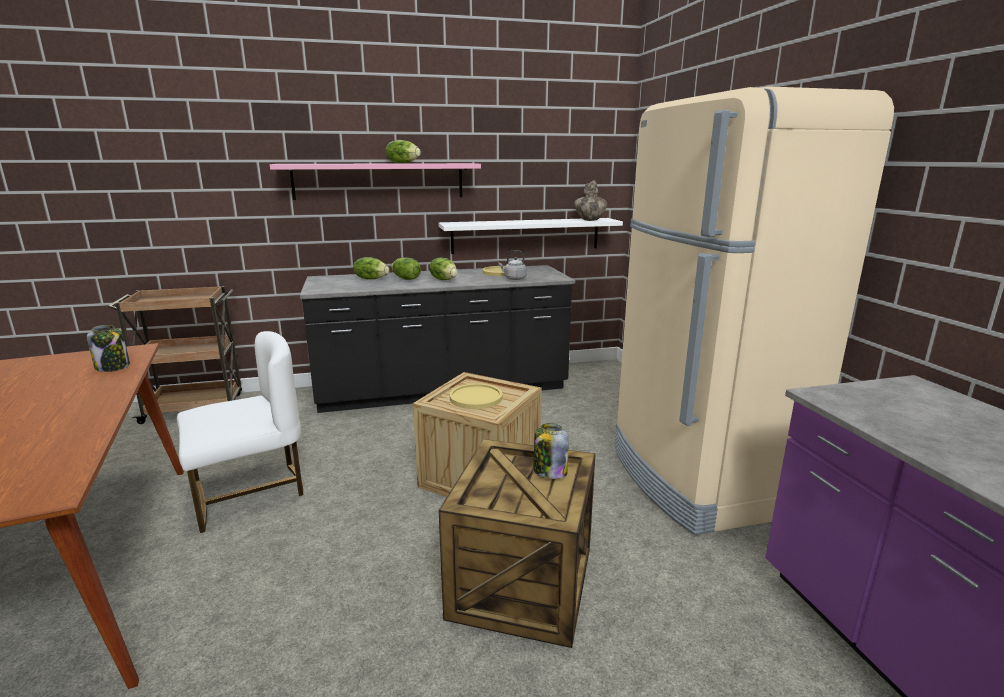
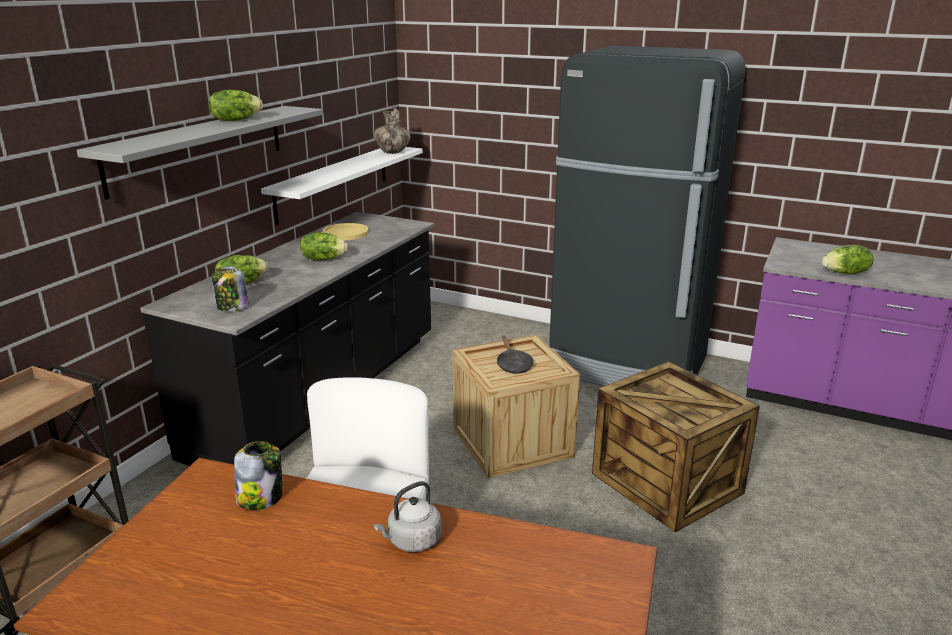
camera: 50 degrees left, 5 degrees up
pink shelf [270,163,481,200] -> grey shelf [77,106,323,200]
lettuce [391,257,421,280] -> lettuce moved to [822,245,874,274]
yellow plate [450,383,503,409] -> black frying pan [497,335,533,374]
grey kettle [499,250,527,280] -> grey kettle moved to [374,481,442,552]
jar [534,423,569,479] -> jar moved to [212,266,249,311]
beige fridge [615,86,894,535] -> black fridge [548,46,746,386]

